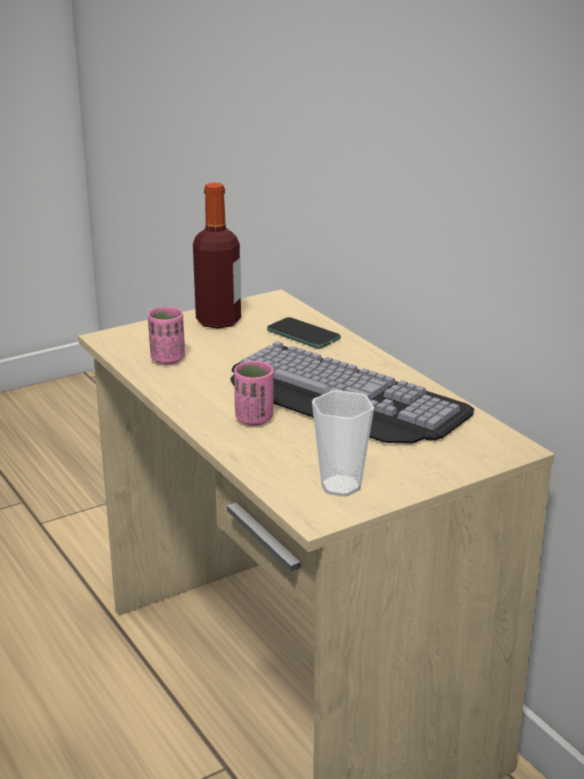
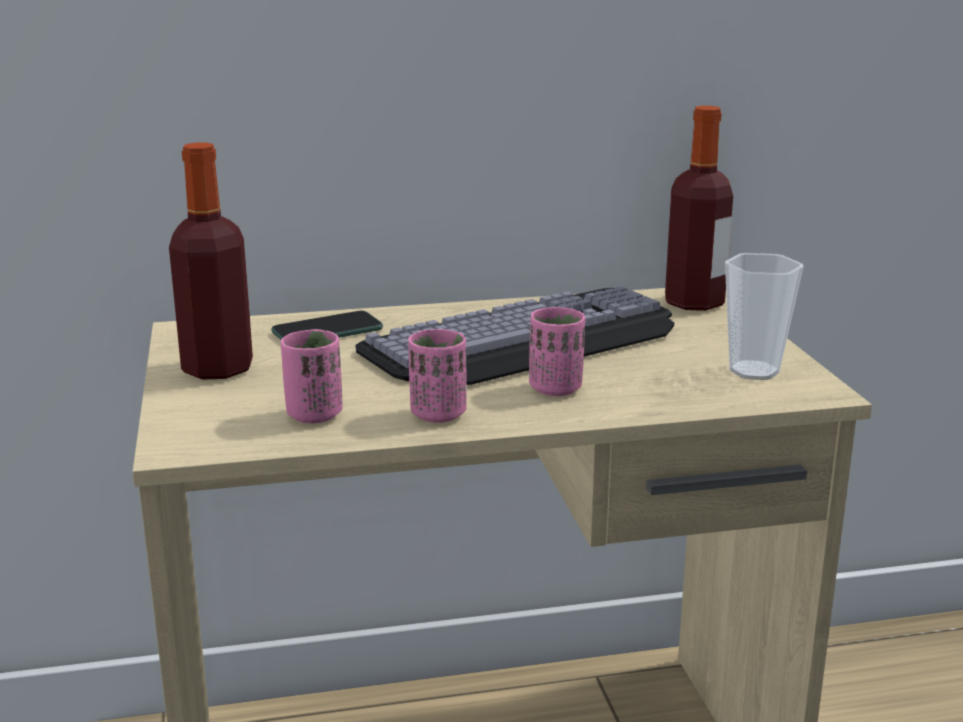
camera: 70 degrees left, 5 degrees down
none -> pink cup [408,329,467,423]
none -> bottle [665,106,733,311]

